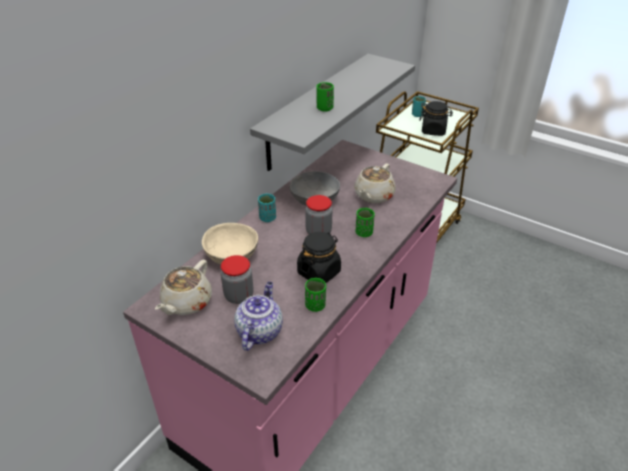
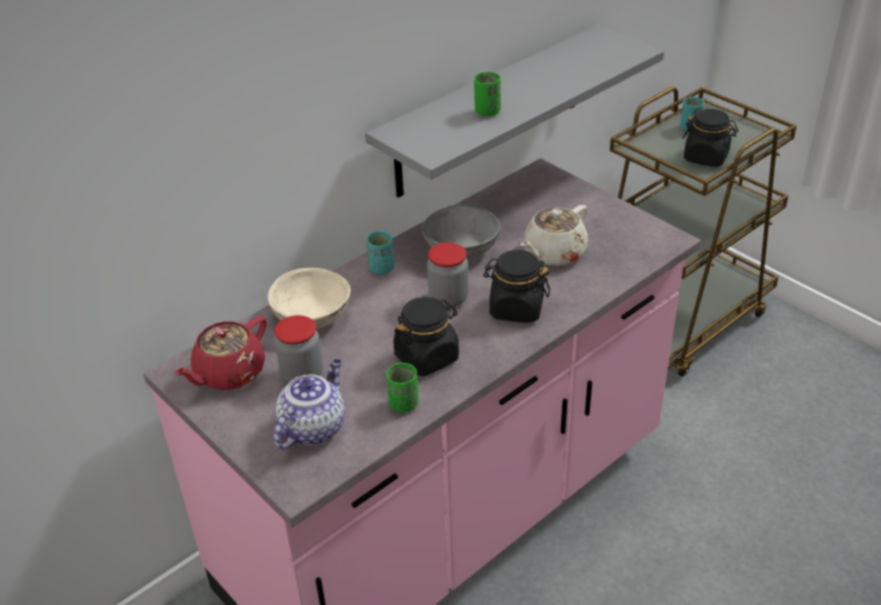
camera: 15 degrees right, 0 degrees up
beige teapot [155,260,212,315] -> red teapot [174,316,267,390]
green cup [356,208,375,237] -> black jar [483,250,550,323]

